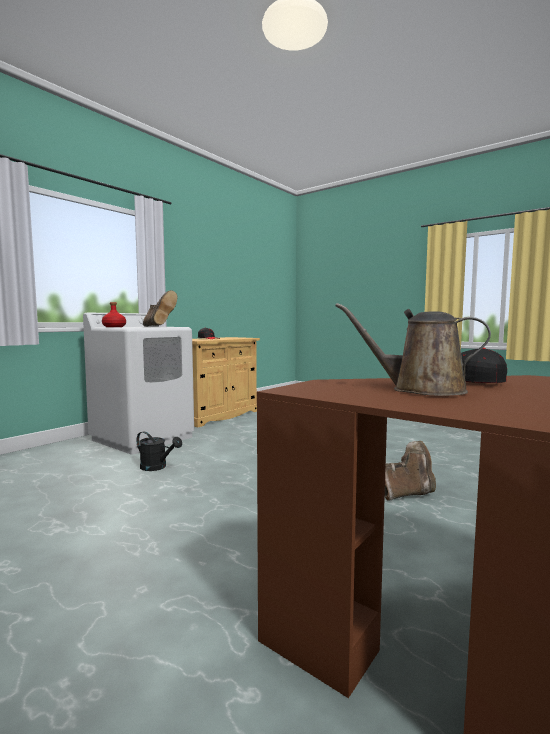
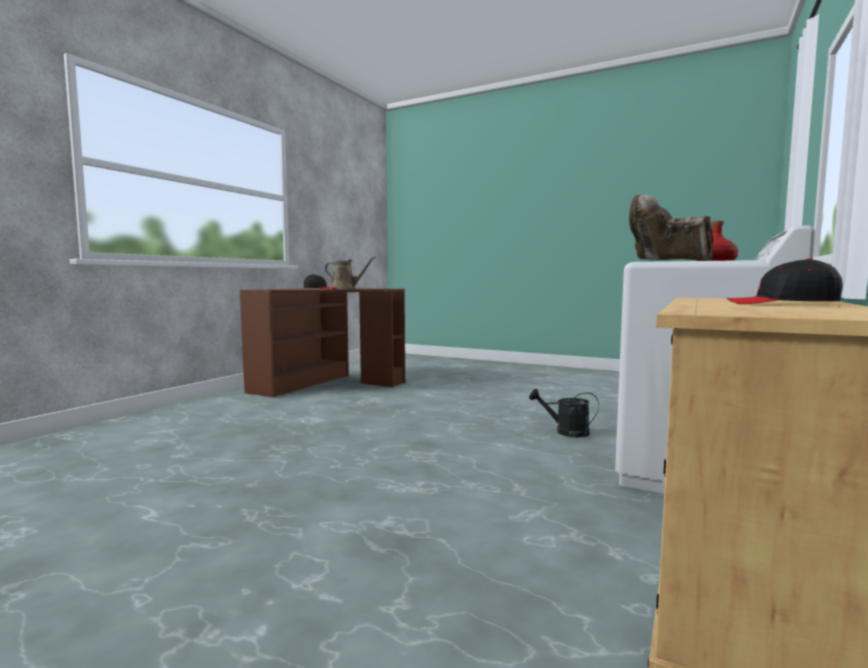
camera: 170 degrees right, 0 degrees up
brown boot [385,441,436,501] -> none

